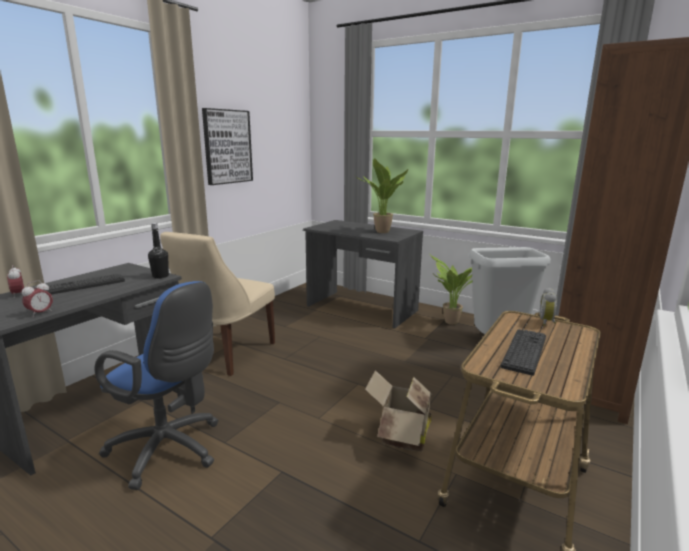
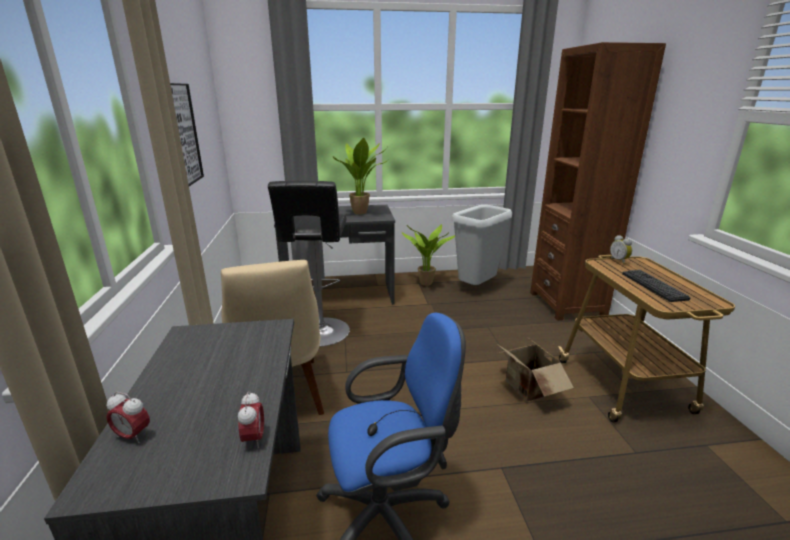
camera: 40 degrees left, 5 degrees up
keyboard [46,274,125,295] -> none
black bottle [148,223,169,279] -> none
none -> black stool [268,181,350,347]

